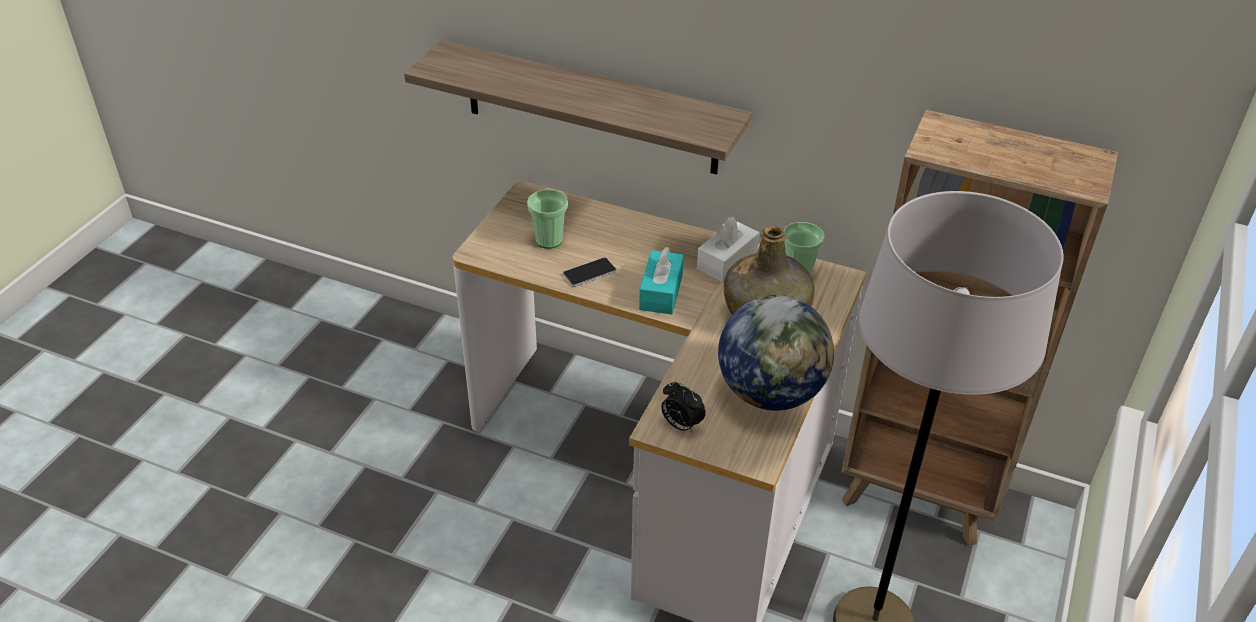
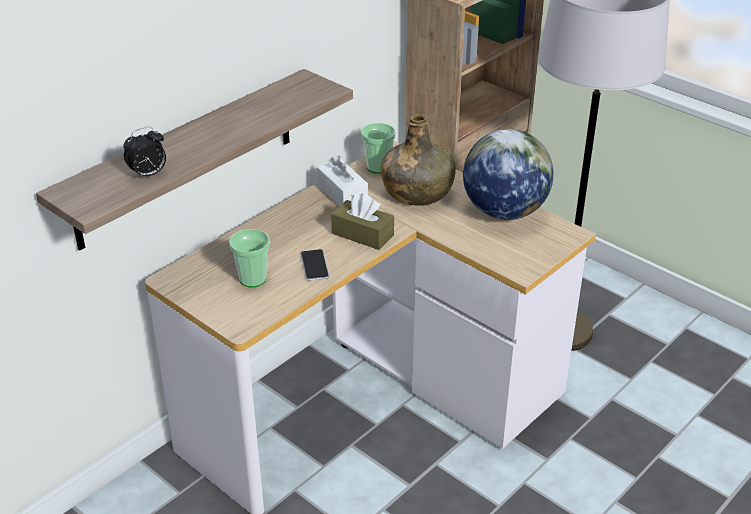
camera: 70 degrees left, 5 degrees down
turquoise tissue box [639,247,684,314] -> brown tissue box [331,193,394,250]
alarm clock [661,381,706,434] -> alarm clock moved to [124,127,166,179]

